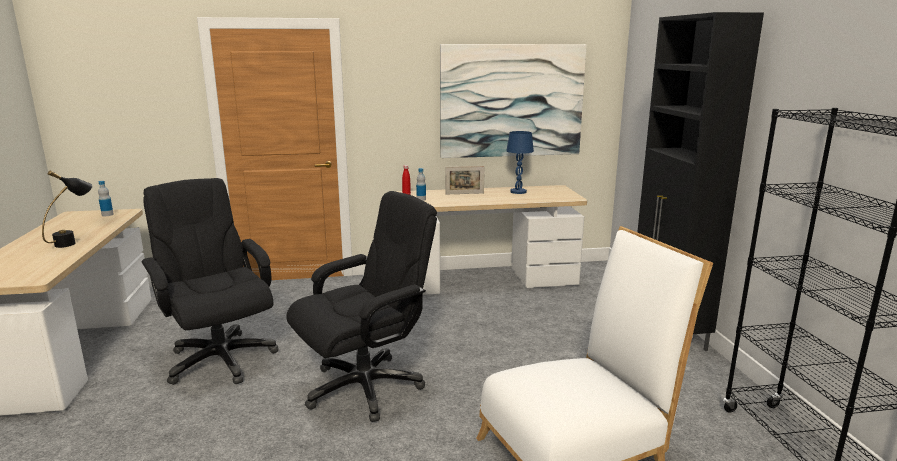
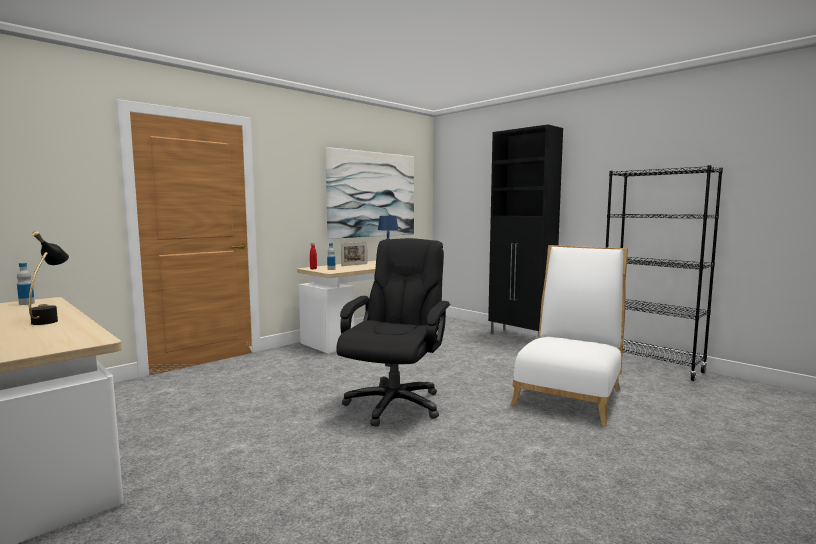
camera: 35 degrees left, 10 degrees down
black office chair [141,178,279,385] -> none

